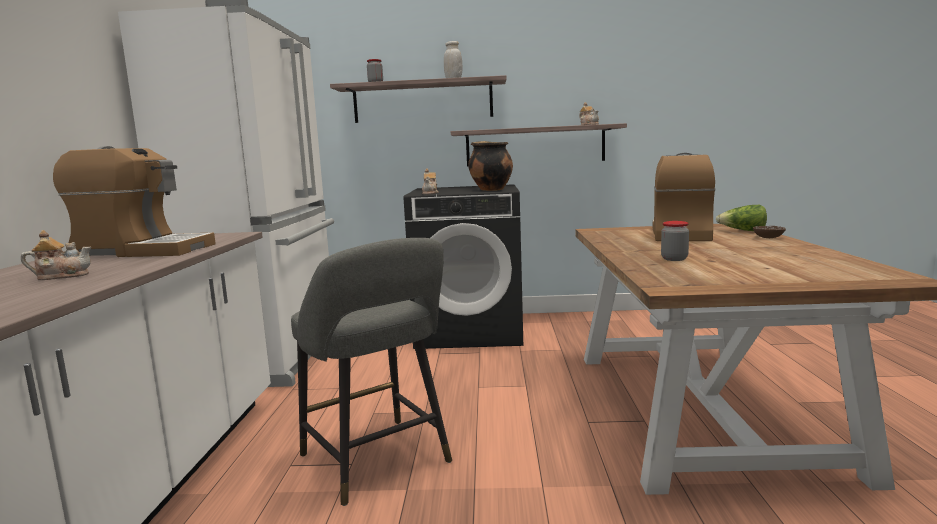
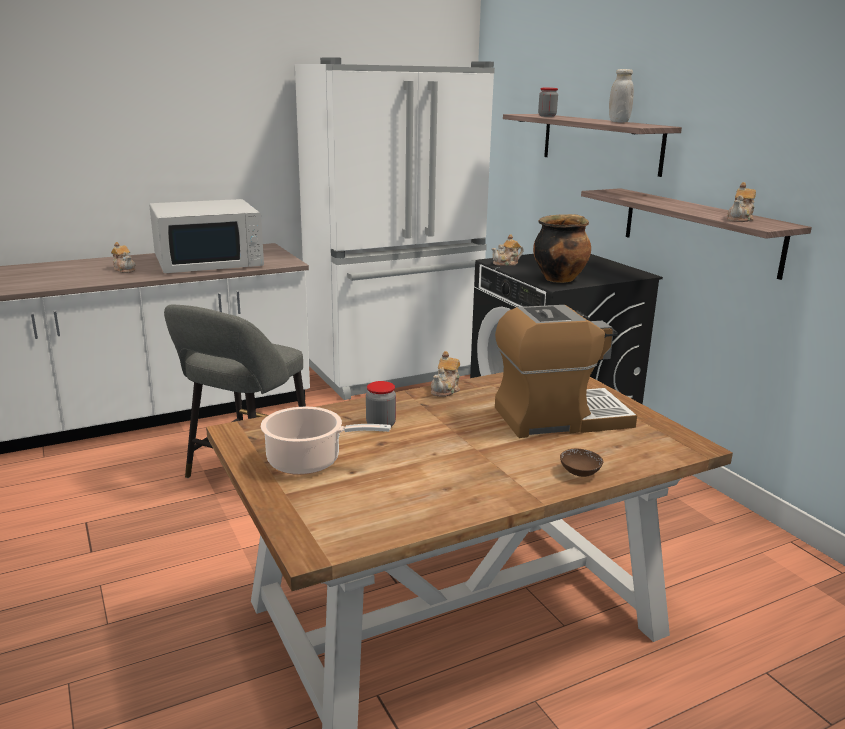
camera: 60 degrees right, 10 degrees up
coffee machine [53,146,216,257] -> white microwave [149,199,264,273]
lettuce [716,205,767,231] -> none
none -> cooking pot [261,407,391,475]
none -> teapot [431,351,460,397]

